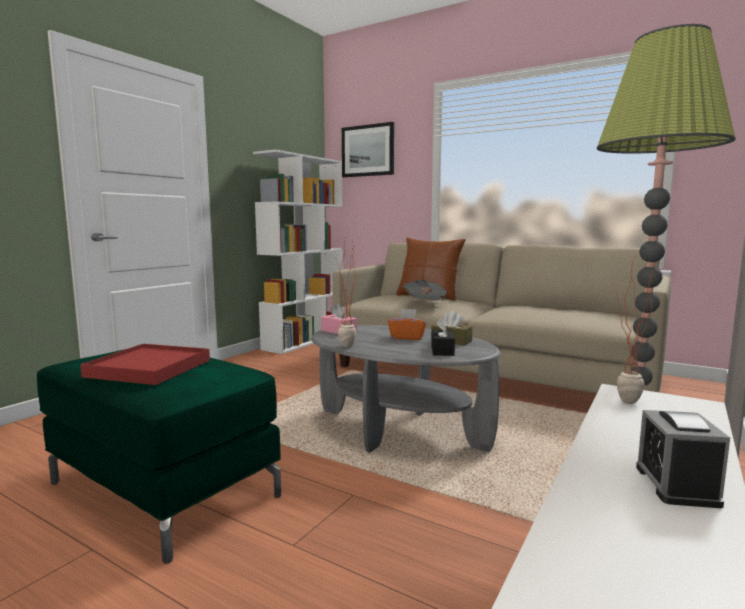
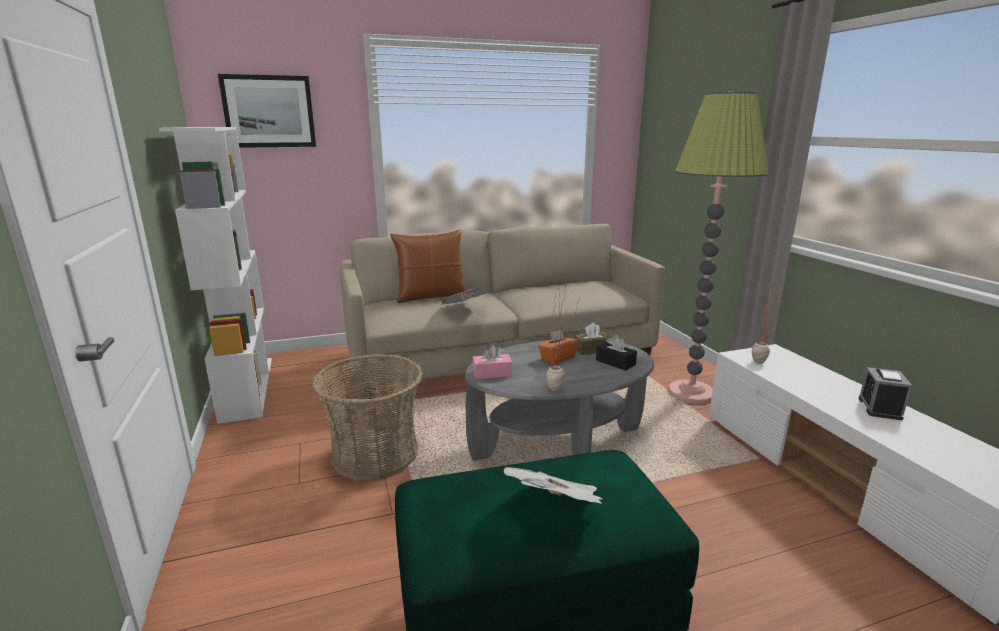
camera: 50 degrees left, 10 degrees up
red tray [80,344,210,385] -> newspaper [504,467,602,504]
alarm clock [636,410,730,508] -> alarm clock turned 60 degrees clockwise [859,367,912,420]
none -> basket [311,354,423,481]

